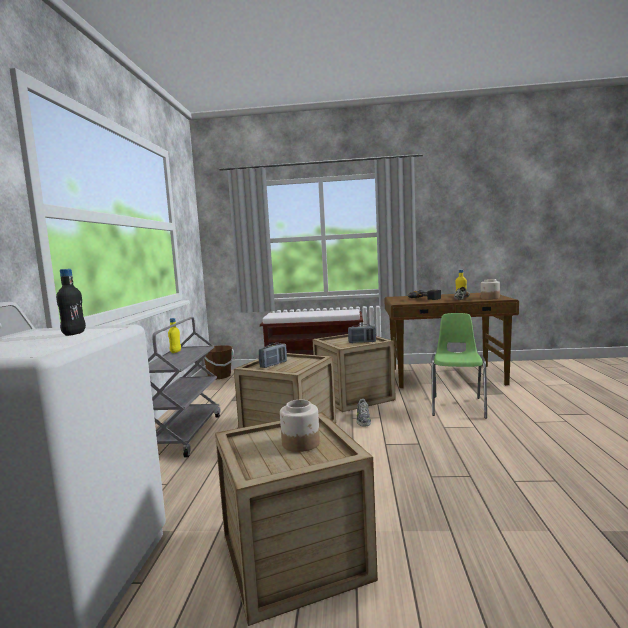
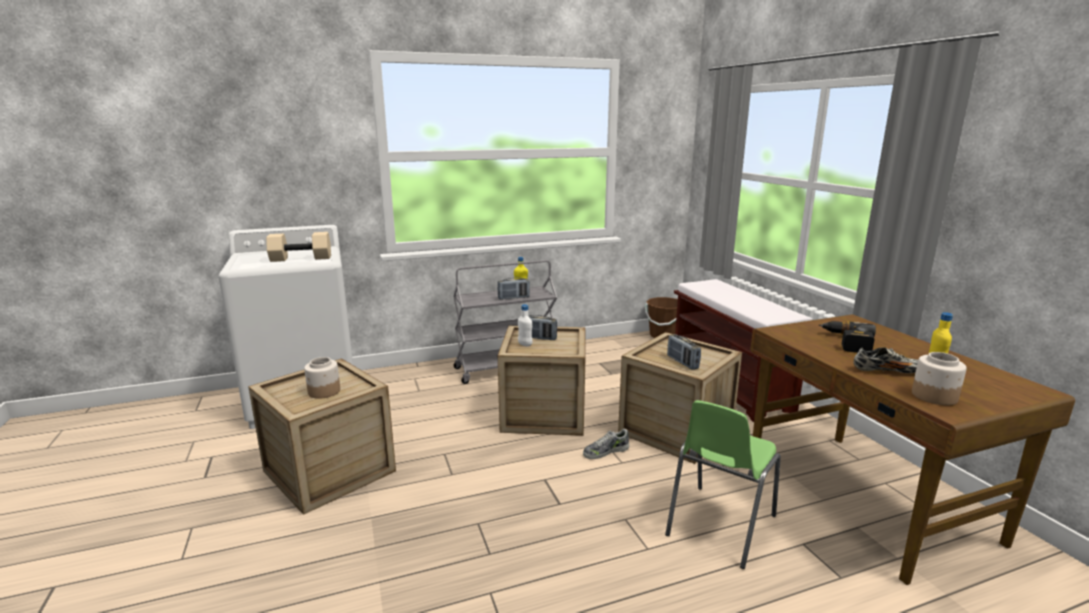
camera: 65 degrees right, 10 degrees up
black bottle [56,269,86,336] -> beige dumbbell [266,232,331,262]
green chair [431,313,487,419] -> green chair turned 135 degrees clockwise [665,400,781,569]
none -> radio [498,277,530,299]
none -> white bottle [518,304,533,347]

